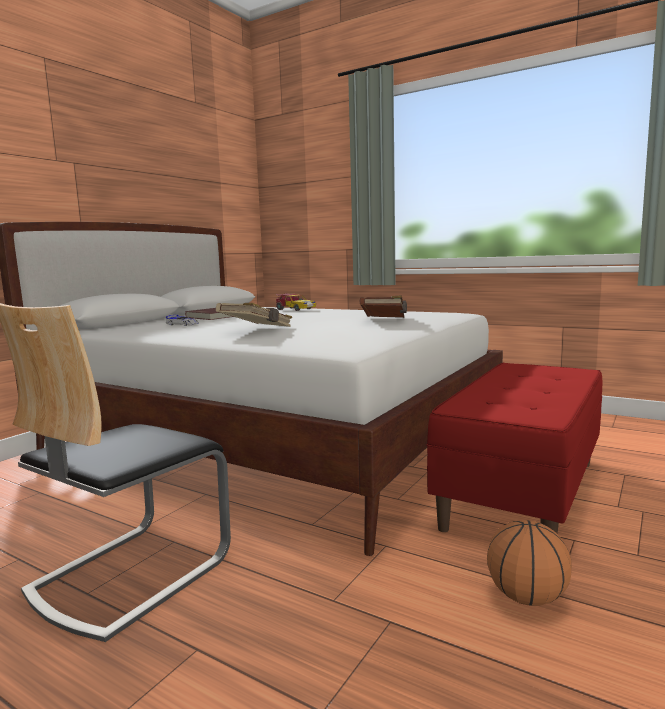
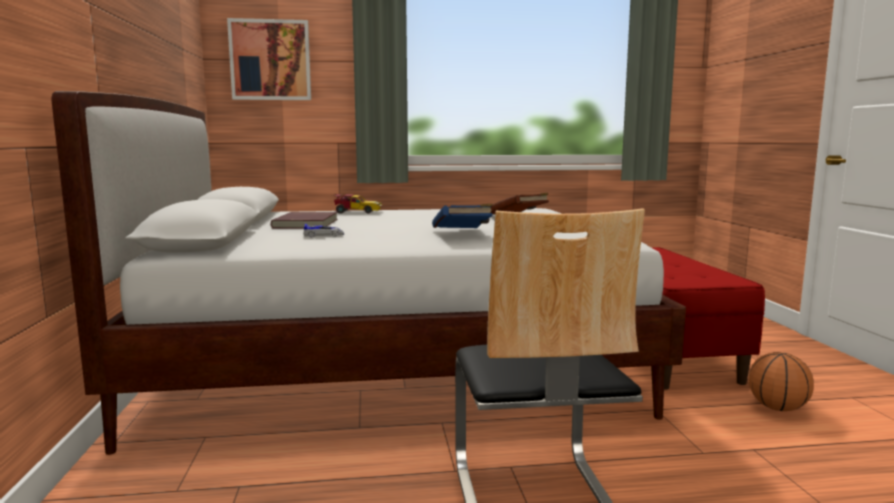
camera: 40 degrees left, 0 degrees up
beige book [216,303,293,327] -> blue book [432,204,493,228]
none -> picture [227,18,311,100]

